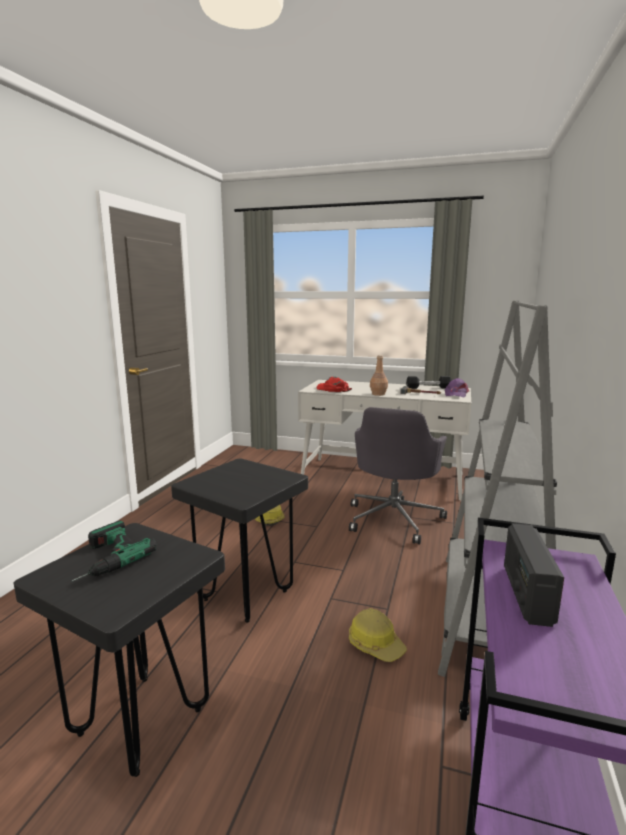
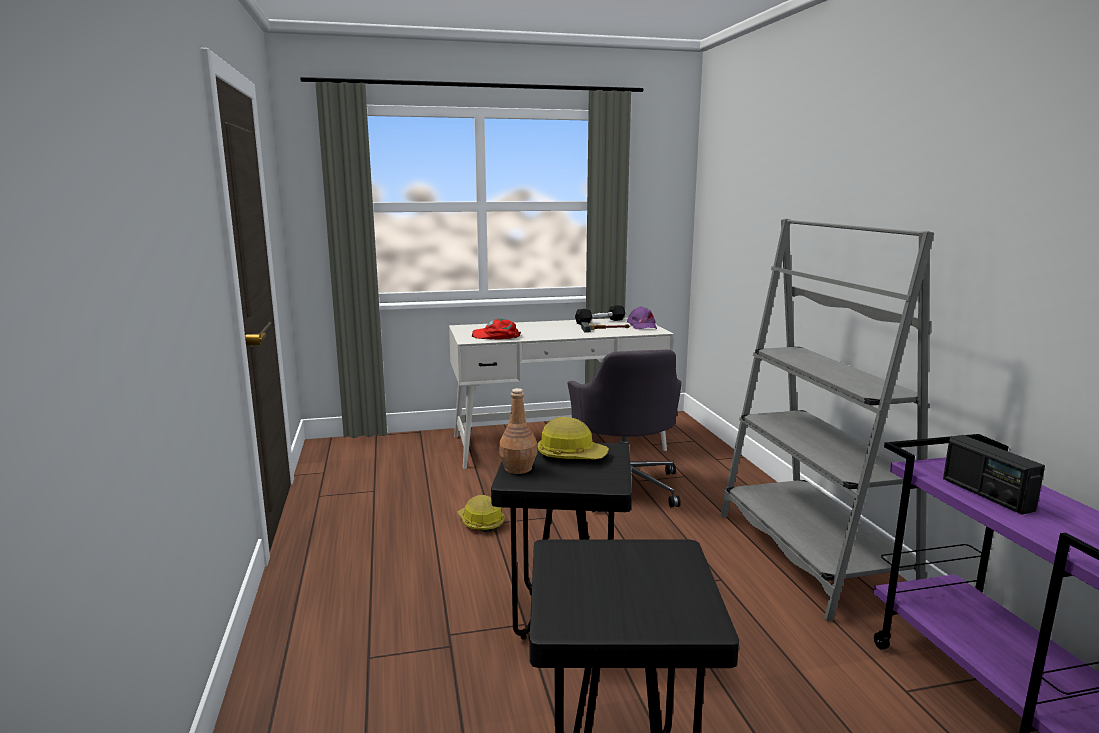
camera: 30 degrees left, 0 degrees up
power drill [72,520,156,581] -> none
hard hat [349,608,407,662] -> hard hat moved to [537,417,609,459]
brown bottle [370,355,388,396] -> brown bottle moved to [499,388,537,474]

